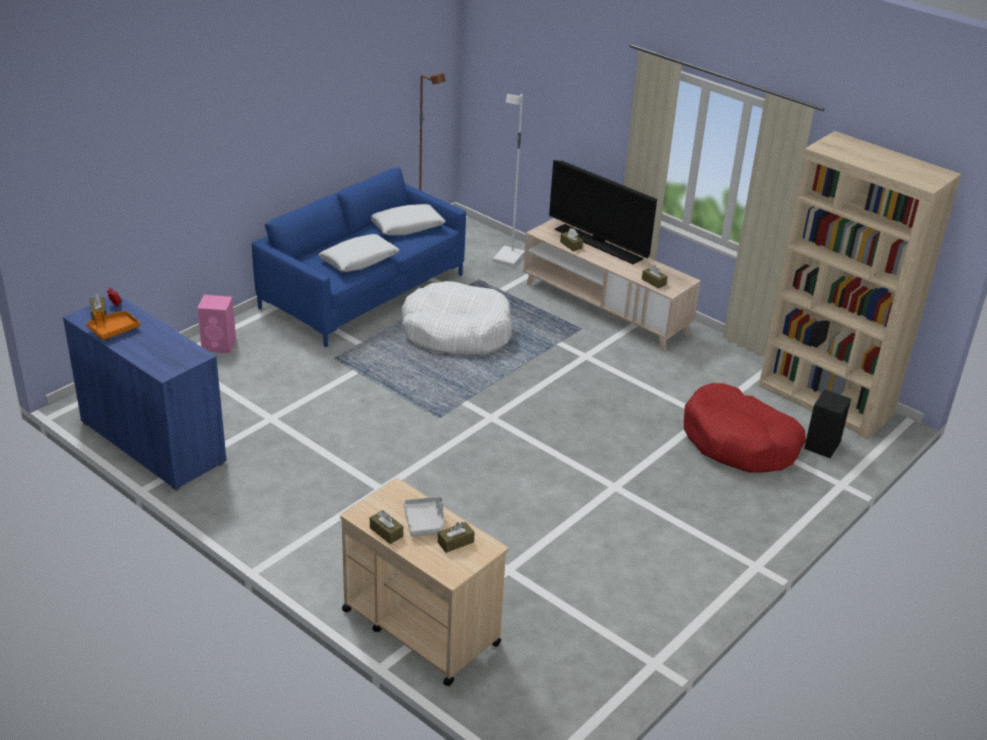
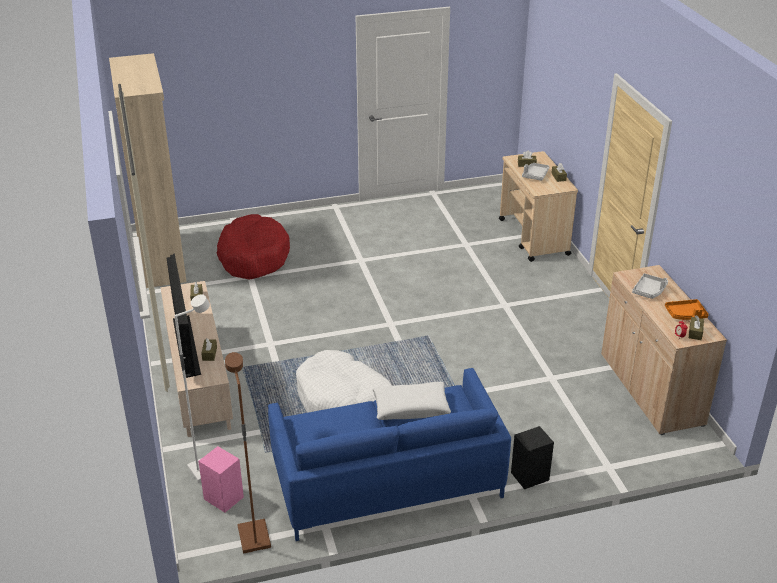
camera: 145 degrees left, 0 degrees up
blue cabinet [63,296,227,491] -> beige cabinet [601,265,727,435]
pink speaker [197,295,236,354] -> pink speaker moved to [198,446,244,512]
white pillow [371,204,446,235] -> none
black speaker [804,390,851,458] -> black speaker moved to [511,426,554,490]
none -> grey tray [632,273,668,299]

